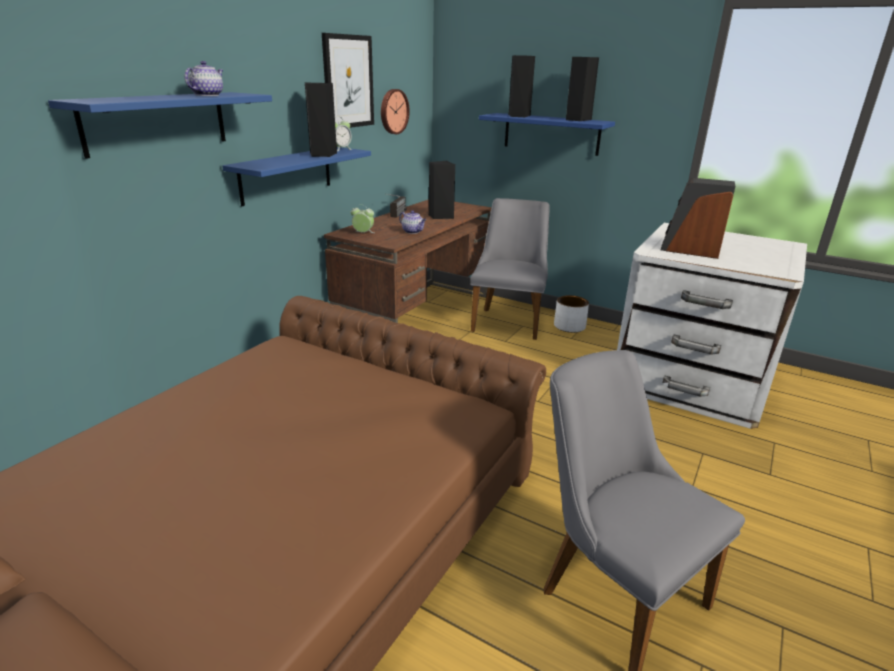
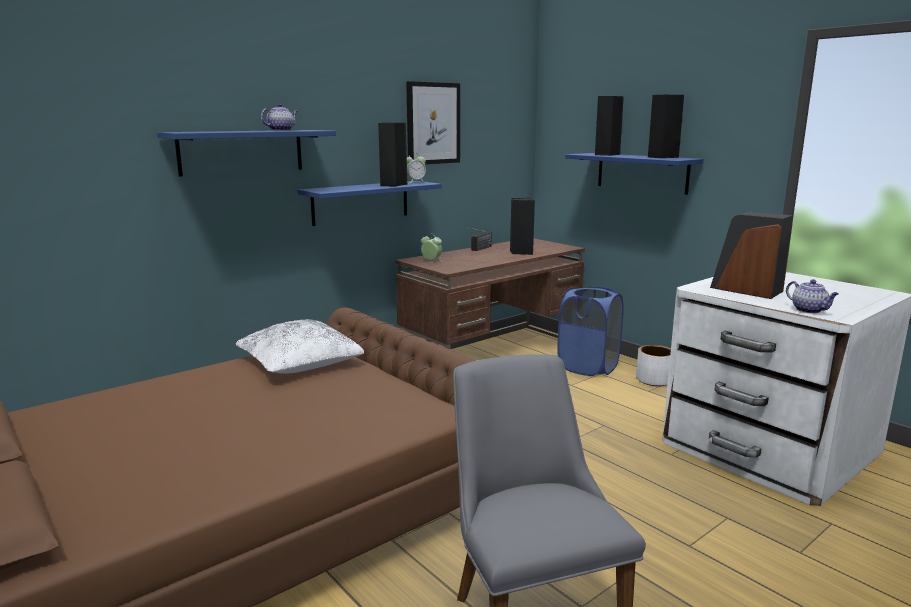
camera: 20 degrees right, 10 degrees down
wall clock [381,89,410,134] -> none
teapot [399,210,426,234] -> teapot moved to [786,280,839,313]
grey chair [470,198,550,340] -> blue laundry basket [557,286,624,376]
none -> white pillow [236,319,364,374]

